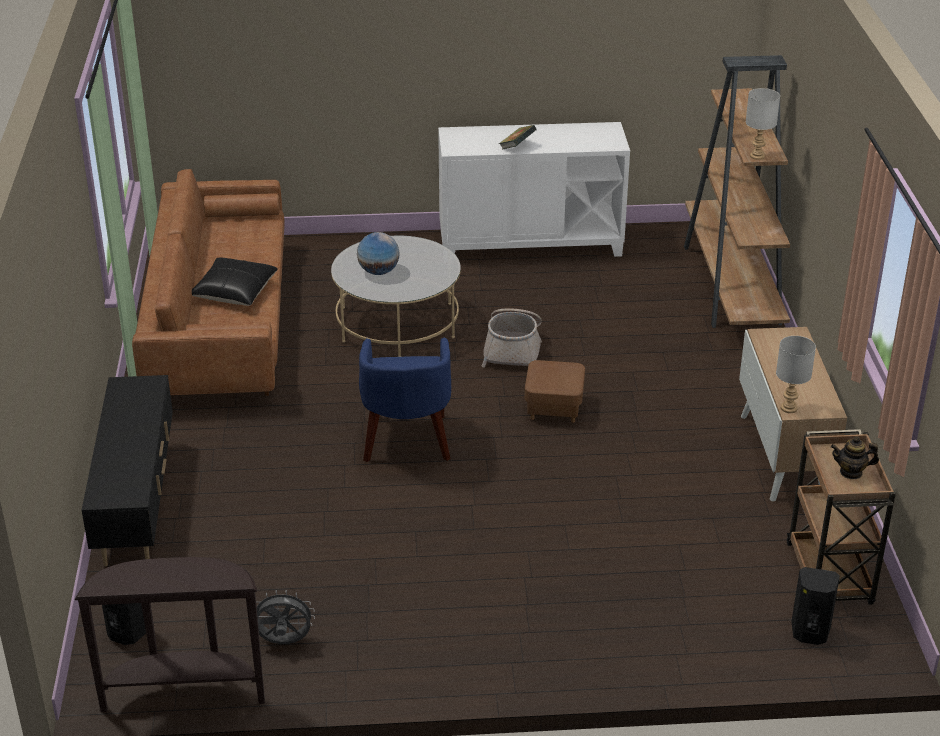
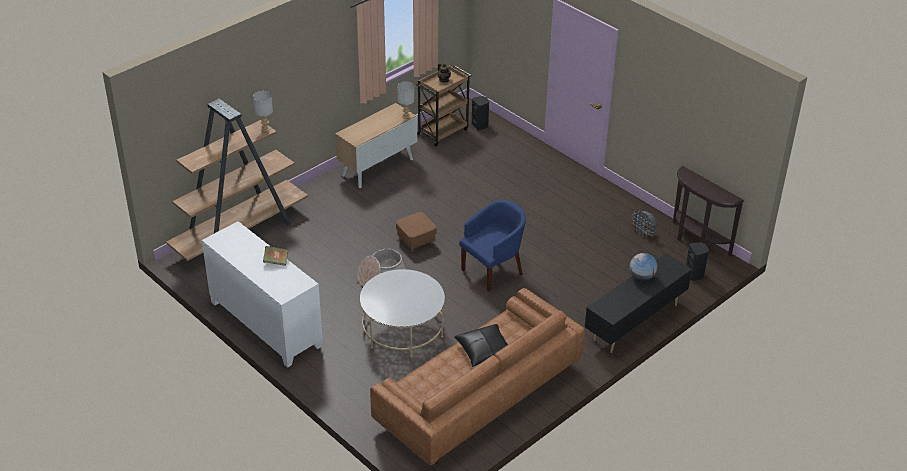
camera: 130 degrees left, 5 degrees up
globe [357,232,400,275] -> globe moved to [630,253,657,281]

